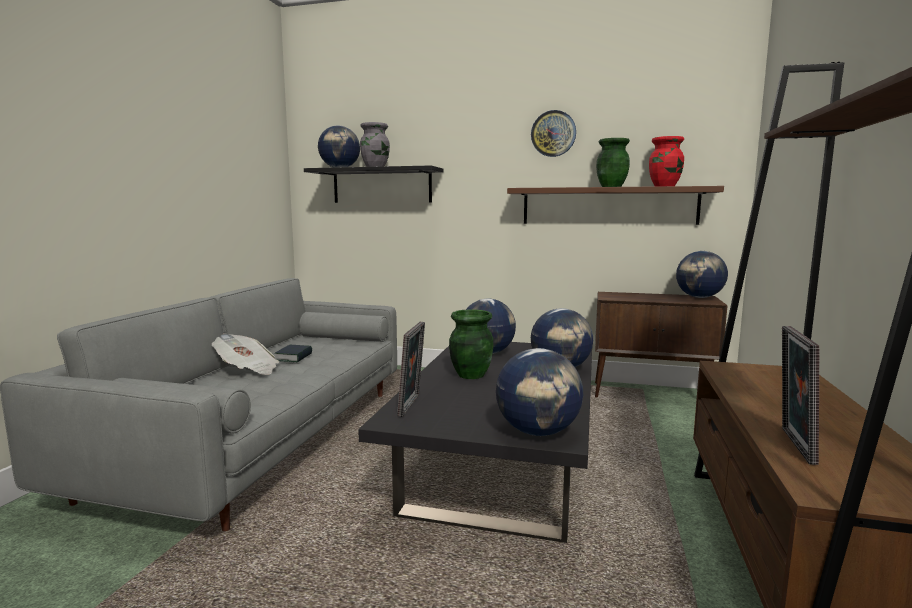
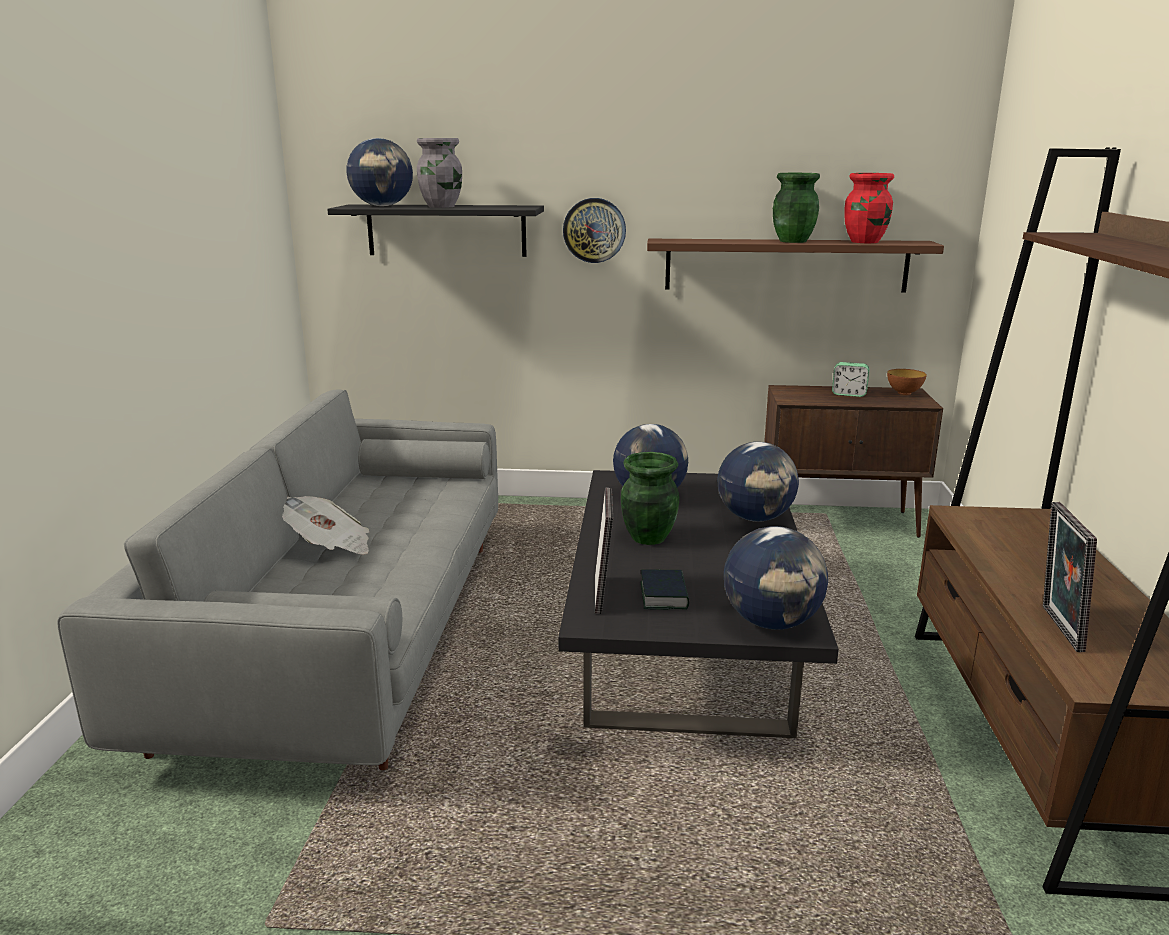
camera: 10 degrees left, 10 degrees up
book [275,345,312,362] -> book moved to [641,569,689,610]
wall clock [531,110,576,157] -> wall clock moved to [563,198,626,263]
globe [676,251,728,298] -> bowl [887,369,927,395]
none -> alarm clock [832,362,869,397]

